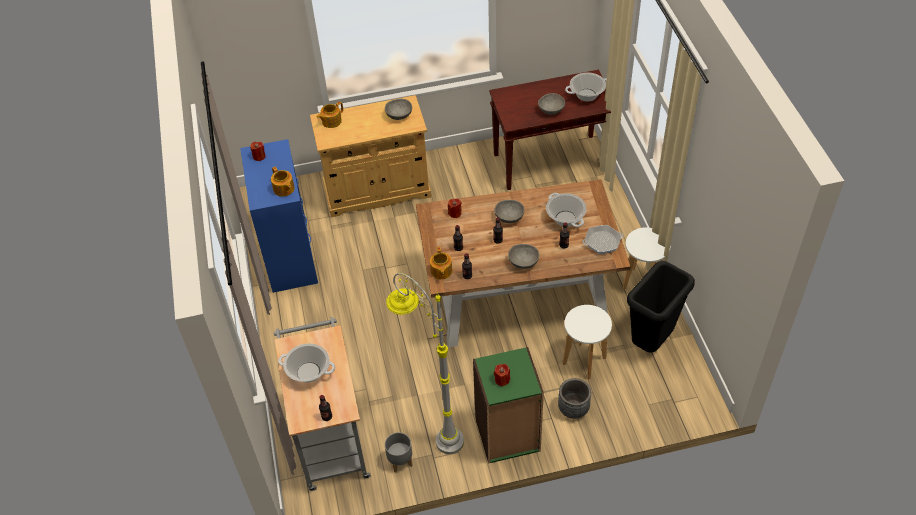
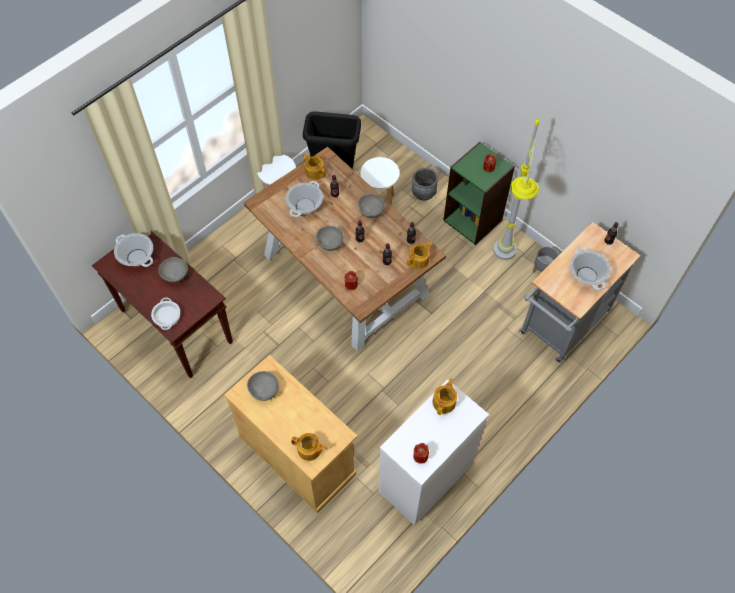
camera: 125 degrees left, 10 degrees up
blue dresser [240,139,318,293] -> white dresser [379,379,489,526]
frying pan [583,225,623,254] -> teapot [303,154,325,180]
none -> cooking pot [151,298,180,330]

